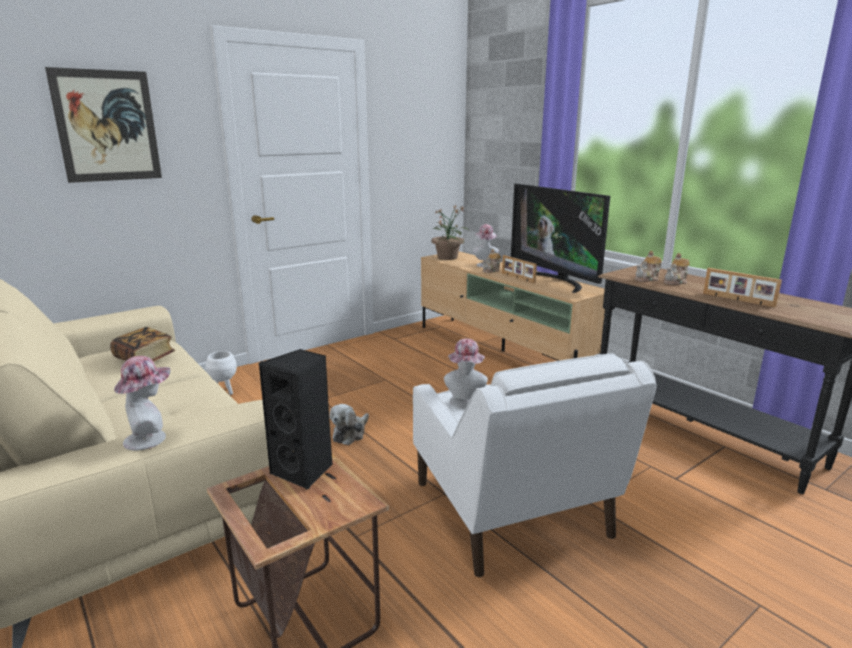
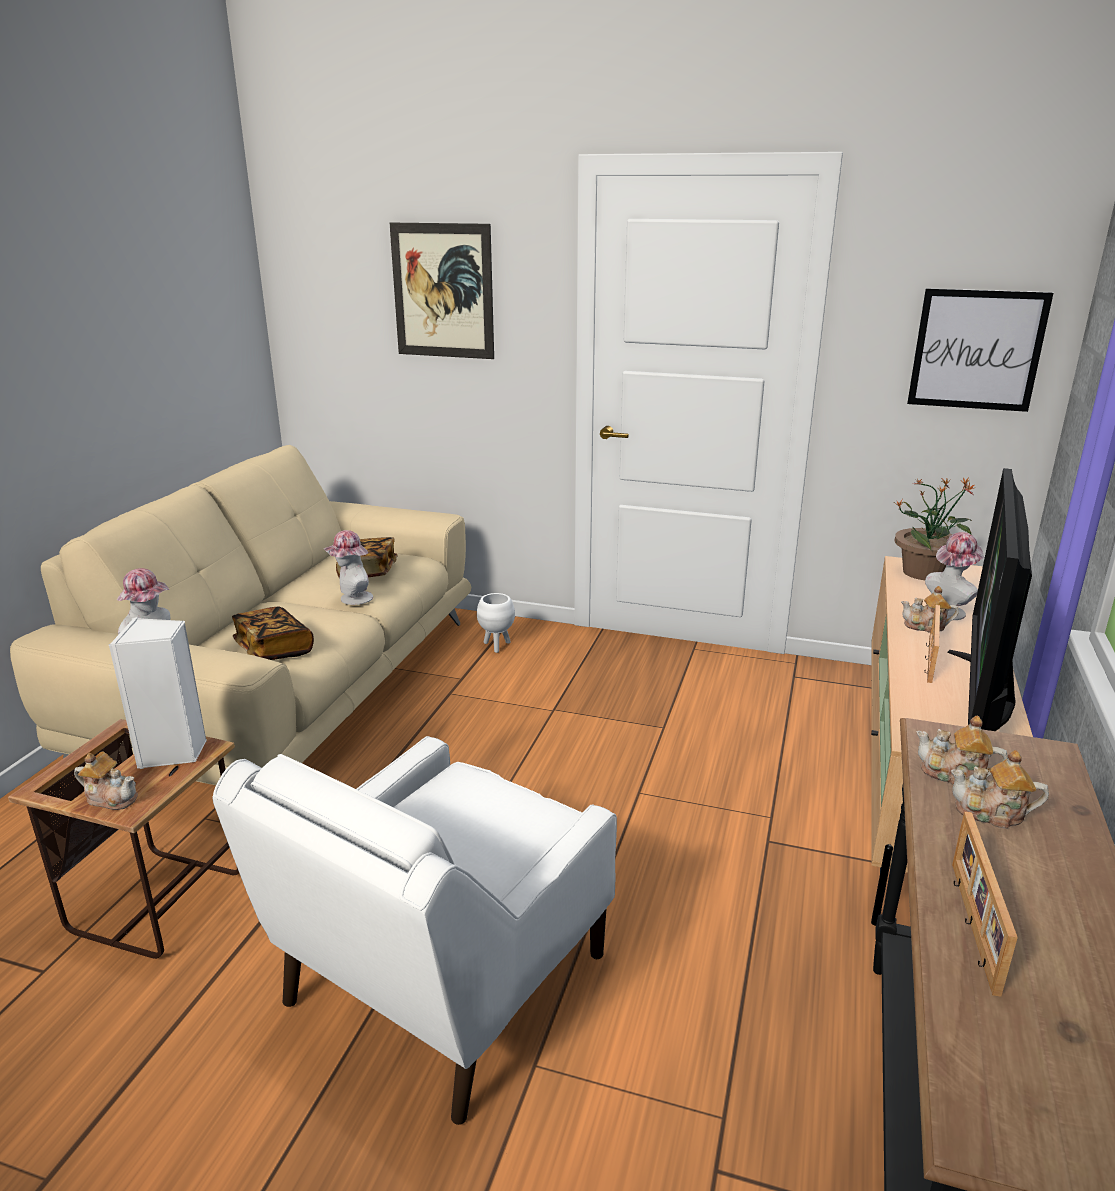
camera: 55 degrees right, 5 degrees up
black speaker [259,349,332,490] -> white speaker [109,617,207,769]
plush toy [329,404,369,445] -> none
hat [444,339,488,408] -> hat moved to [324,530,373,605]
none -> teapot [74,752,138,810]
none -> book [232,607,314,660]
none -> picture [907,288,1053,412]

